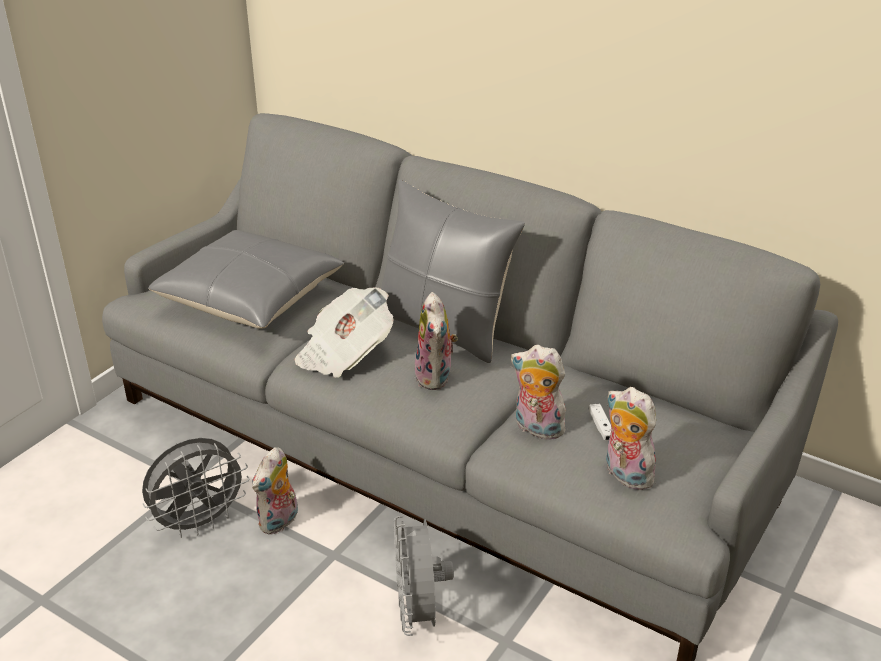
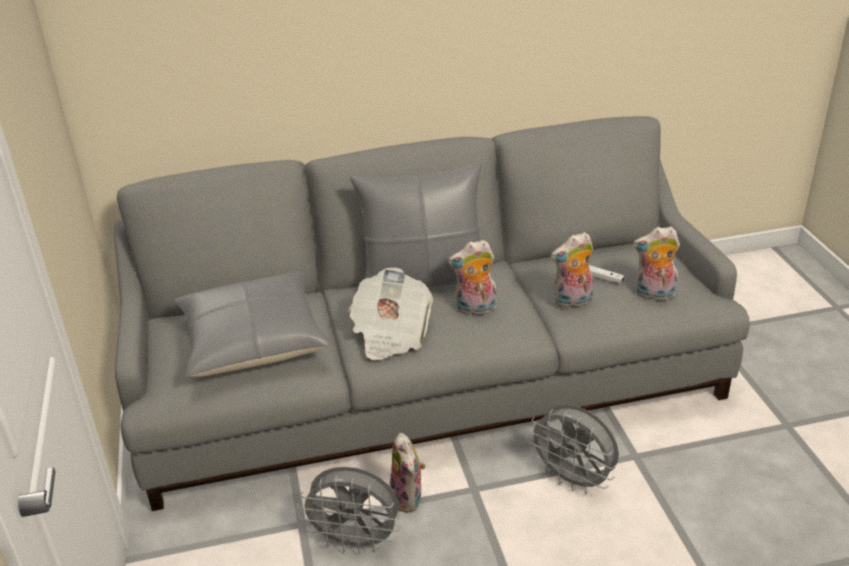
camera: 45 degrees left, 0 degrees up
grey fan [142,438,250,538] -> grey fan turned 90 degrees clockwise [297,467,401,554]
plush toy [415,292,458,390] -> plush toy turned 135 degrees clockwise [448,240,497,316]

